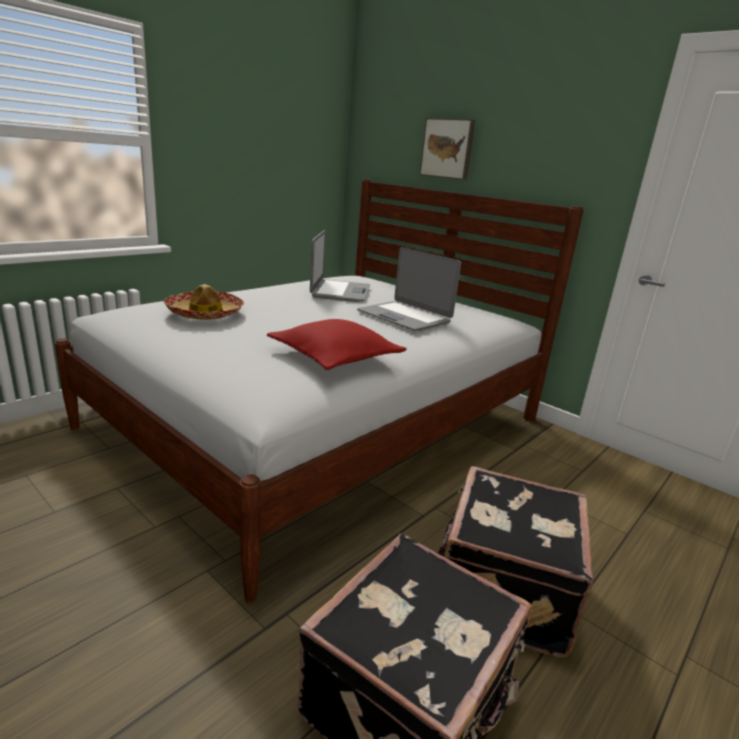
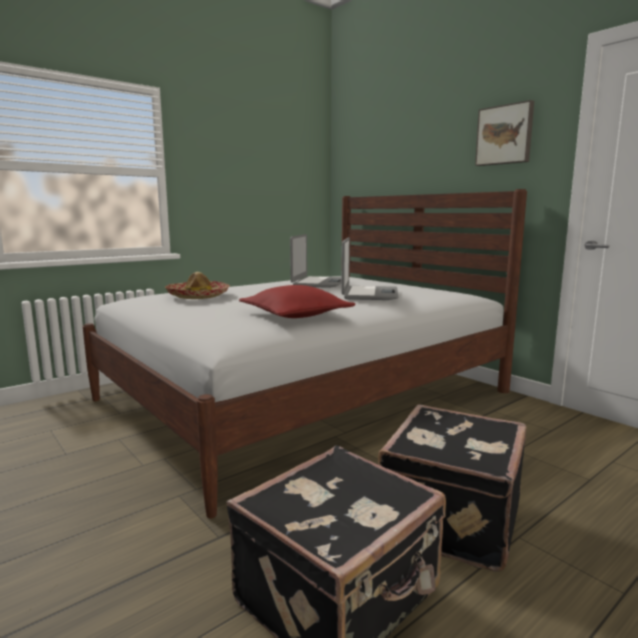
camera: 10 degrees right, 10 degrees down
laptop [357,247,461,331] -> laptop turned 135 degrees counterclockwise [341,237,399,300]
picture [420,118,475,180] -> picture moved to [475,100,534,166]

